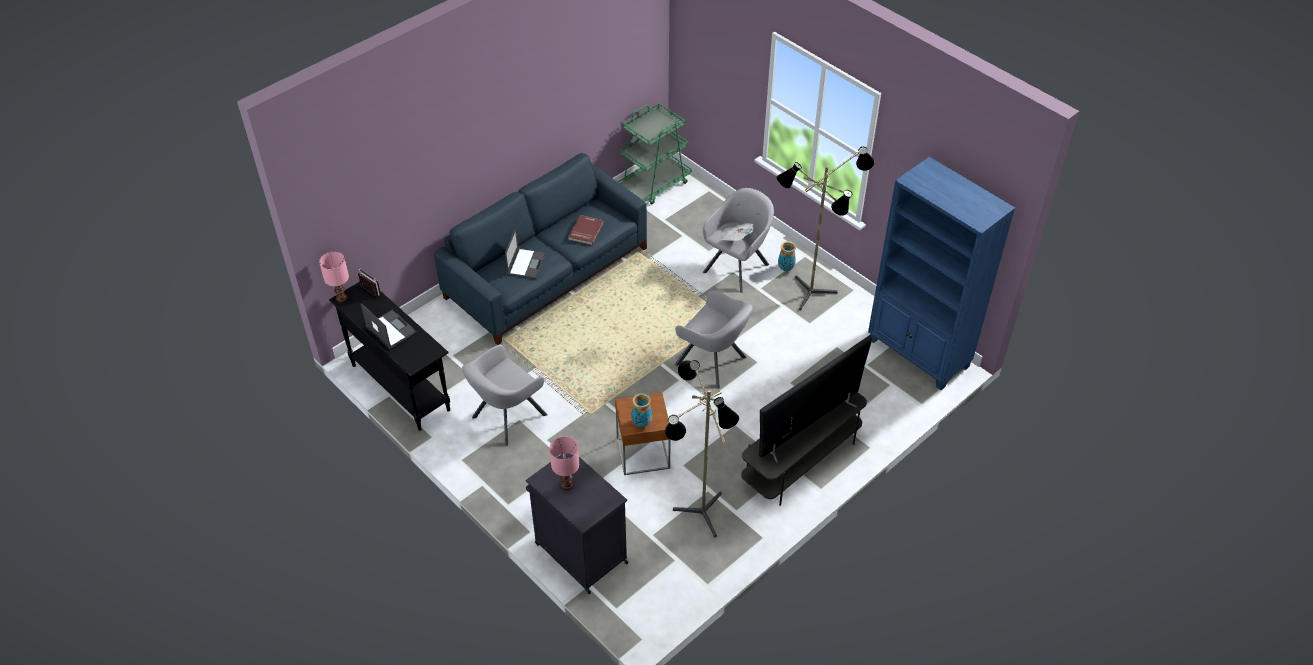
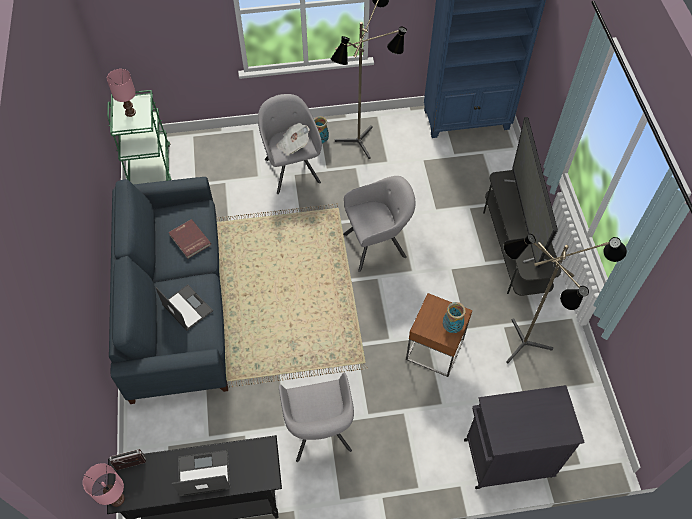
camera: 55 degrees left, 10 degrees up
pink table lamp [549,437,579,490] -> pink table lamp moved to [107,69,136,117]

